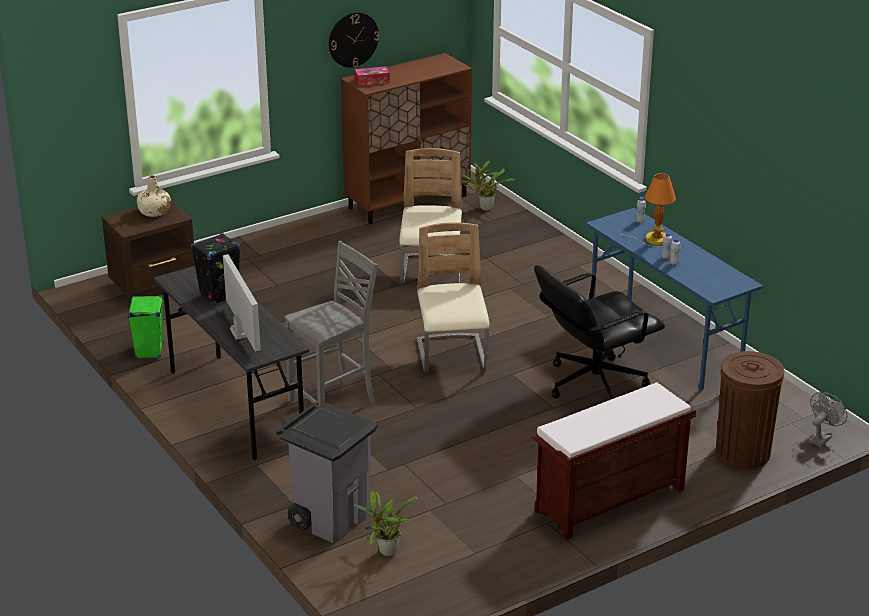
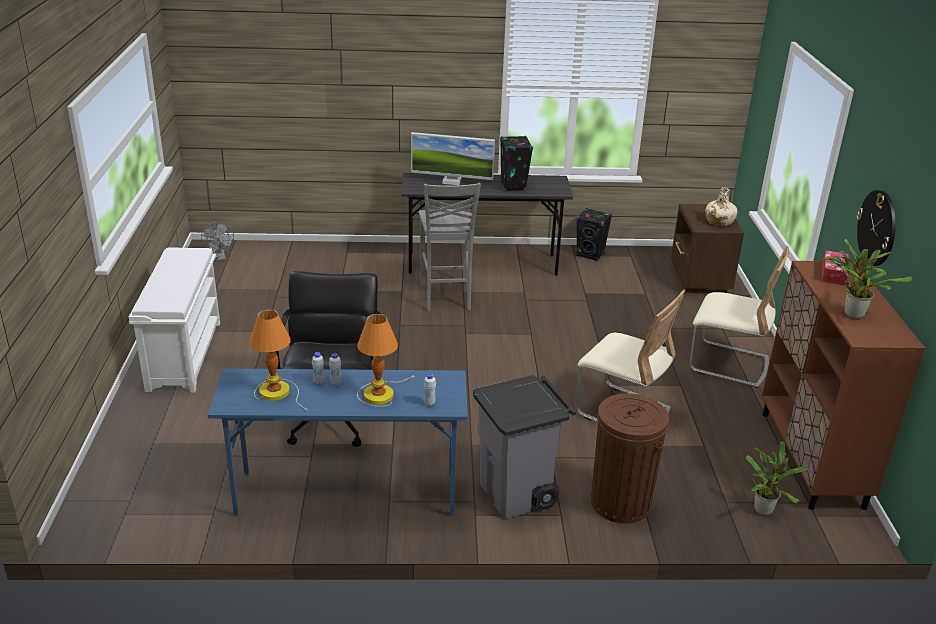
camera: 120 degrees right, 0 degrees up
green speaker [128,295,163,359] -> black speaker [576,208,612,261]
grey trash can [276,402,378,543] -> grey trash can moved to [473,375,576,519]
potted plant [354,491,417,556] -> potted plant moved to [823,239,912,319]
beige chair [417,222,489,372] -> beige chair moved to [689,246,789,388]
brown bench [531,383,696,540] -> white bench [129,247,220,393]
brown trash can [716,351,784,469] -> brown trash can moved to [591,393,669,524]
grey fan [808,392,847,447] -> grey fan moved to [201,222,234,261]
none -> table lamp [249,310,308,411]

